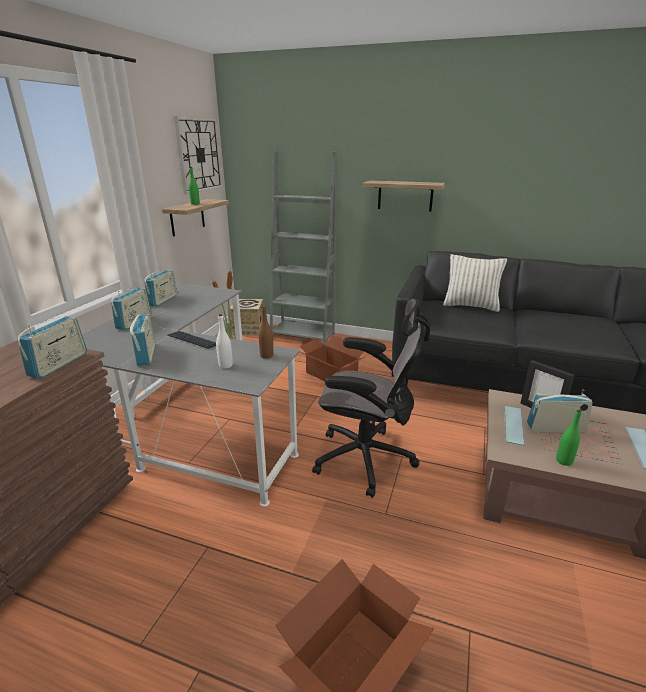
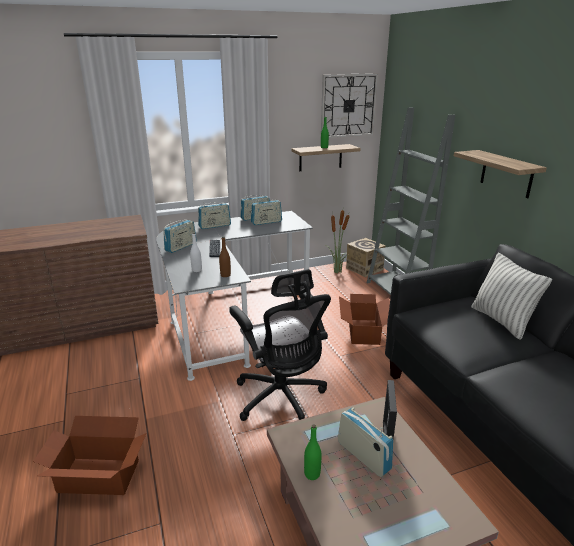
camera: 50 degrees right, 0 degrees up
radio [17,316,87,379] -> radio moved to [251,198,282,225]

